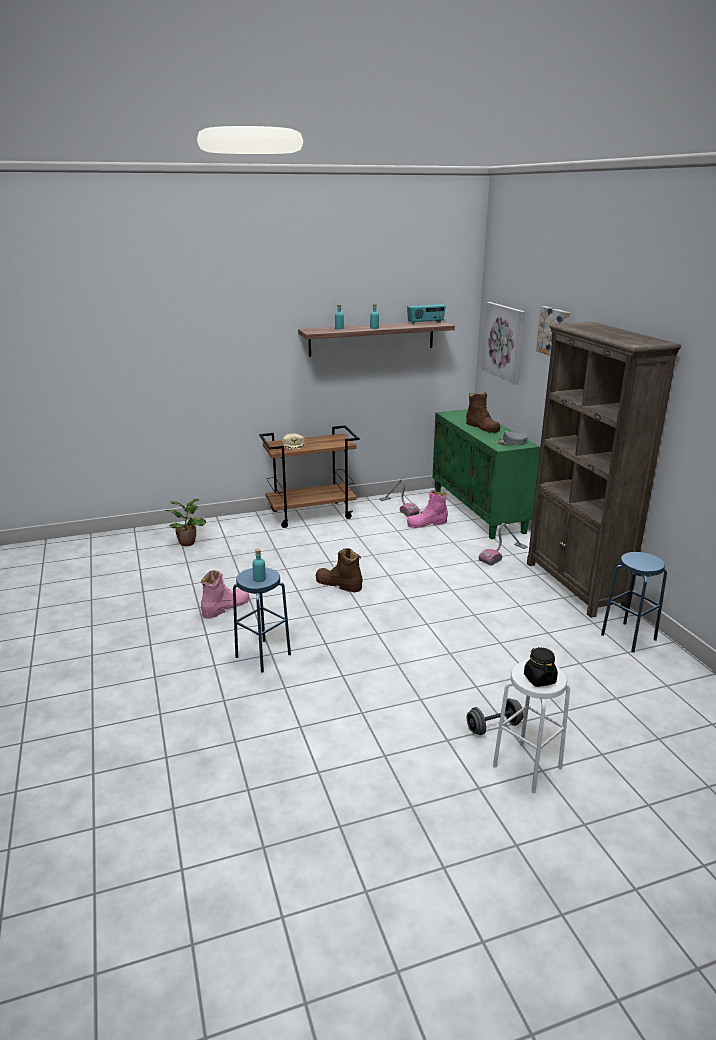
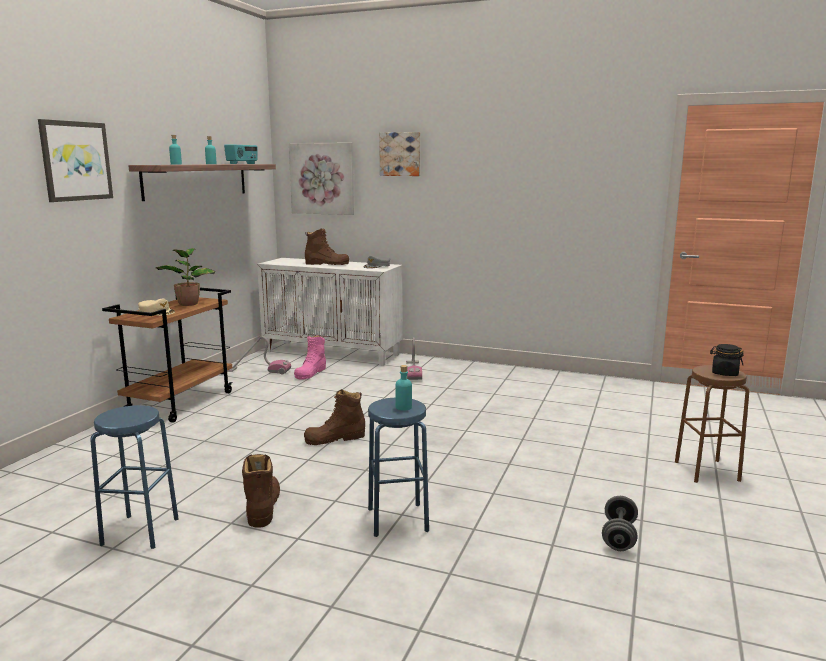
camera: 50 degrees left, 10 degrees down
potted plant [165,499,206,546] -> potted plant moved to [156,248,215,306]
pink boot [201,570,249,619] -> brown boot [242,454,280,528]
green cabinet [432,409,540,539] -> white cabinet [257,258,403,366]
grey dumbbell [467,698,524,735] -> grey dumbbell moved to [602,496,638,551]
white stool [493,661,570,793] -> brown stool [675,365,749,483]
brown bookcase [527,322,681,618] -> none
blue stool [601,552,667,653] -> blue stool moved to [90,405,179,549]
none -> picture [38,119,113,202]

